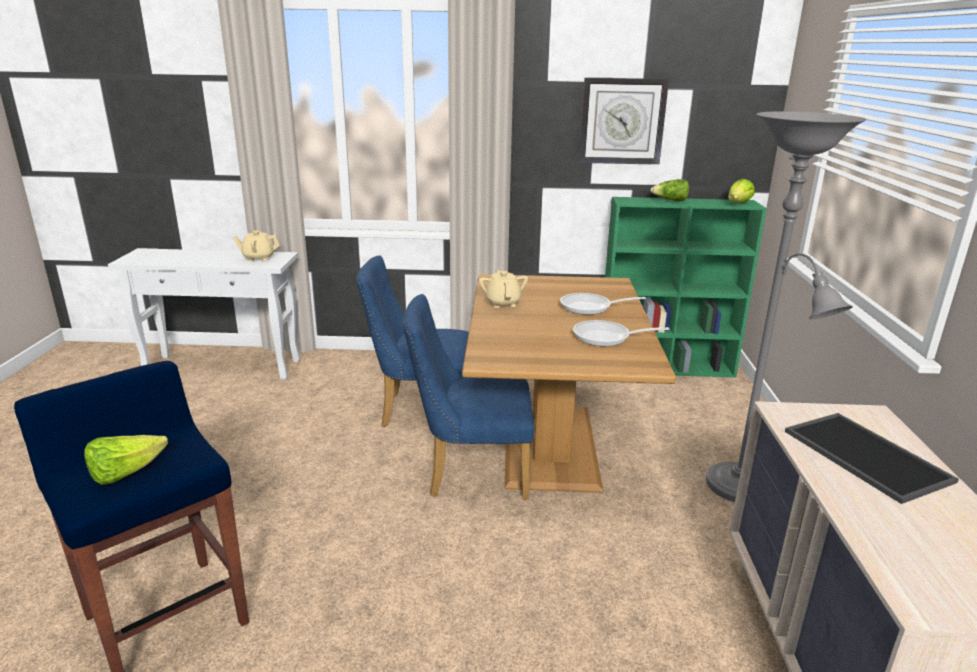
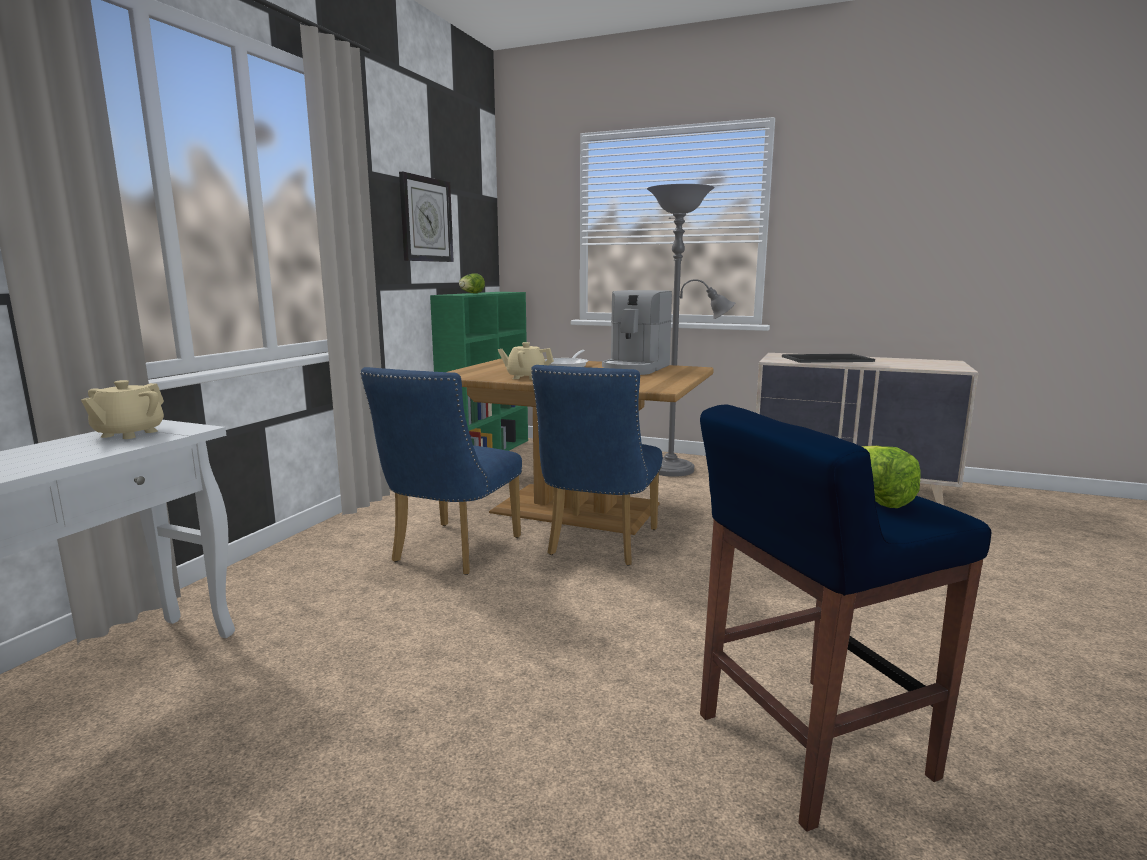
camera: 70 degrees left, 10 degrees down
frying pan [573,320,670,346] -> coffee machine [602,290,672,375]
lettuce [728,179,755,203] -> none

